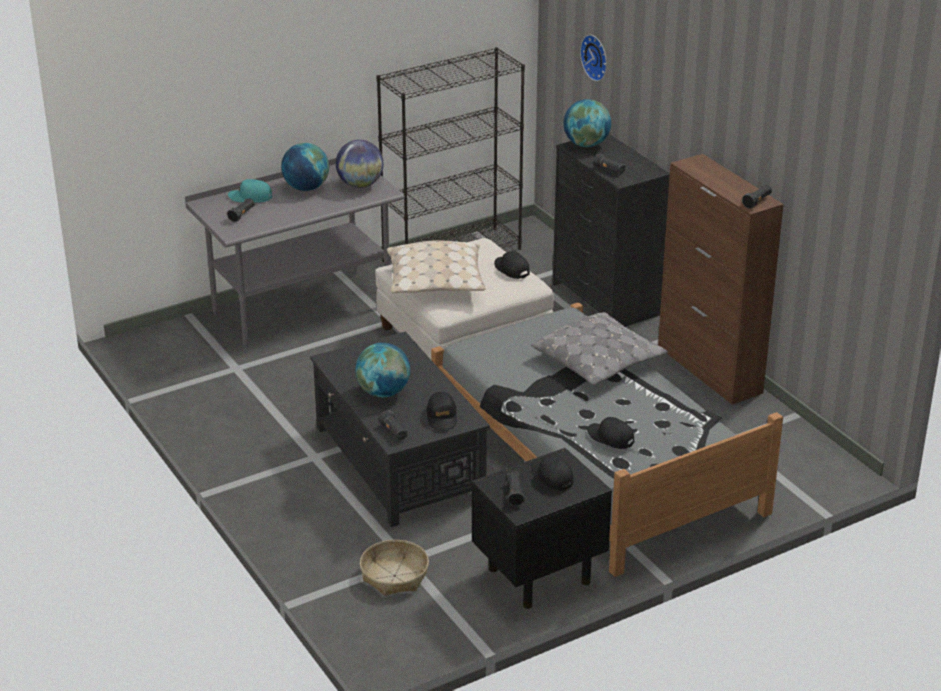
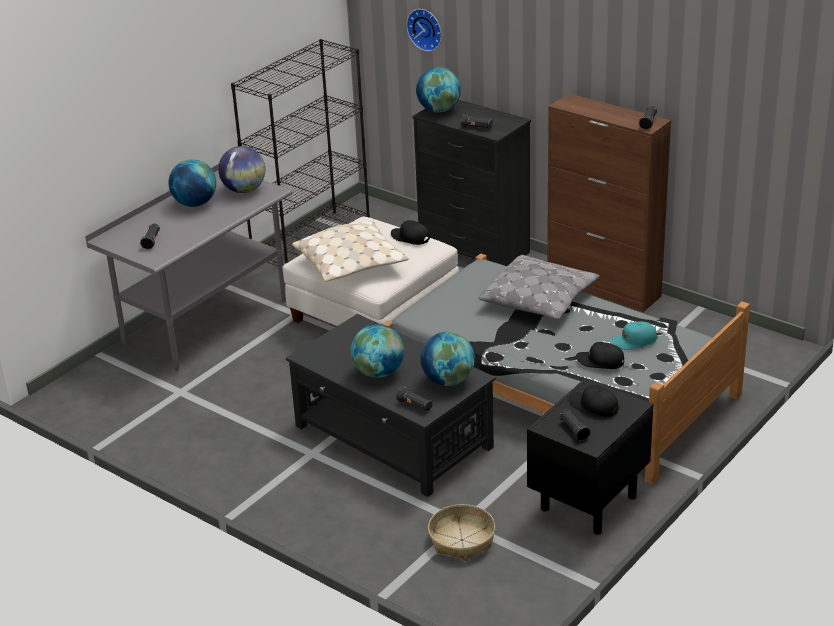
camera: 20 degrees left, 0 degrees up
turquoise cap [228,179,272,203] -> turquoise cap moved to [610,322,658,350]
black cap [427,392,457,430] -> globe [420,332,475,386]

